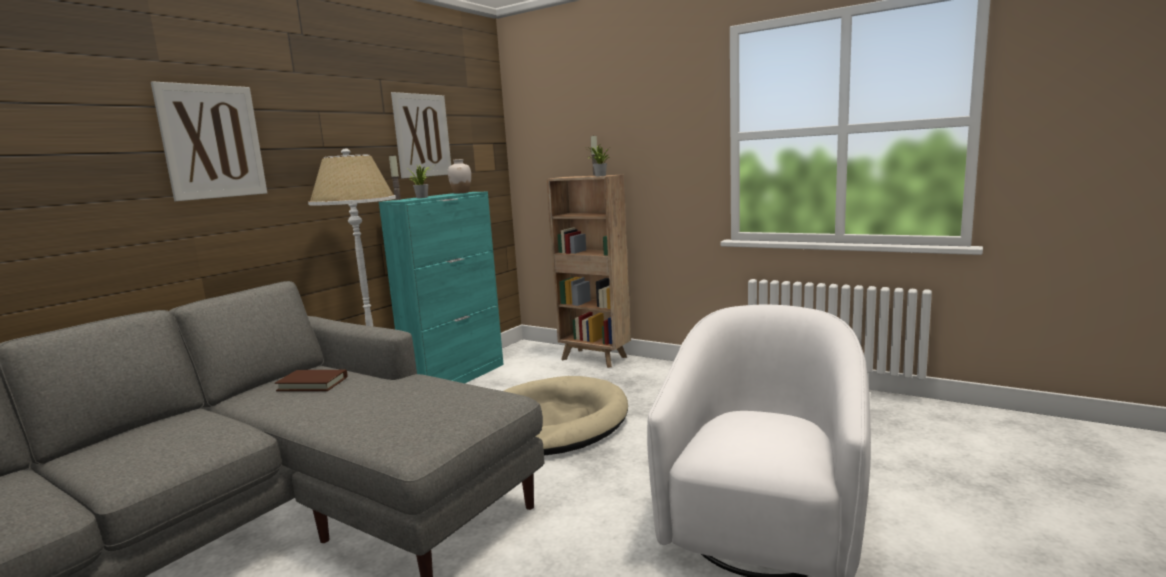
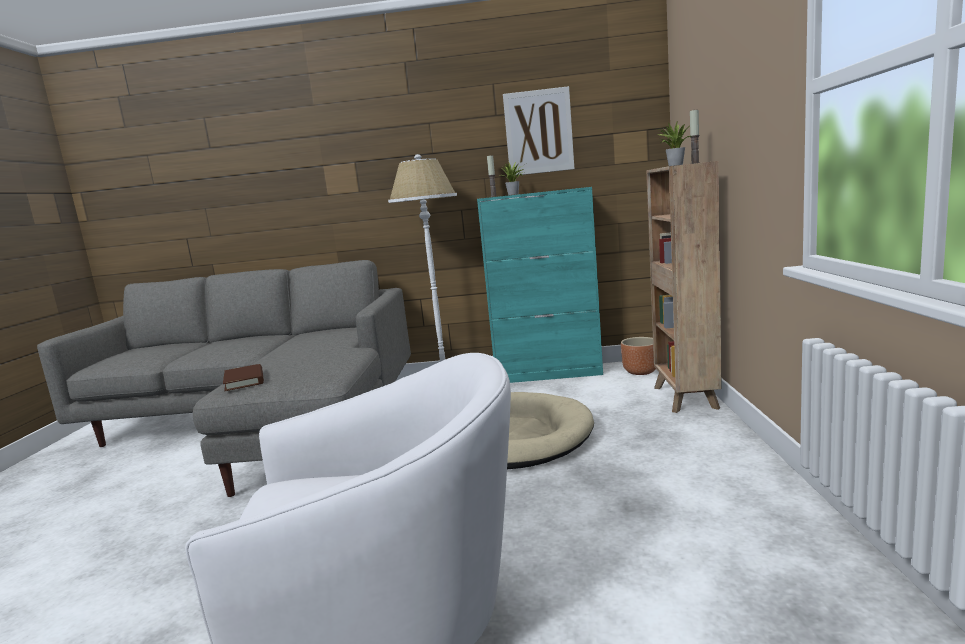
camera: 60 degrees right, 0 degrees up
picture [151,81,267,201] -> none
brown book [275,370,347,391] -> brown book moved to [223,364,264,391]
white vase [448,159,471,194] -> none
none -> brown planter [621,337,656,375]

